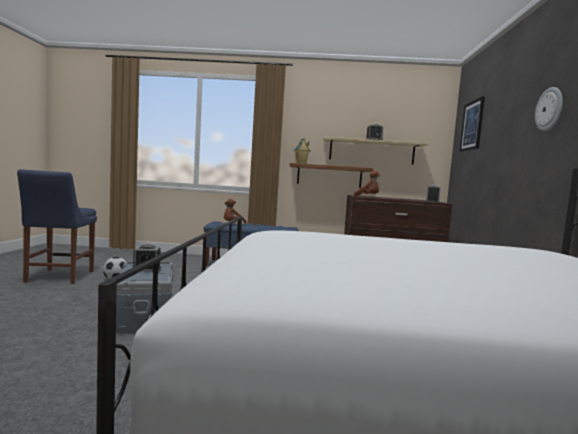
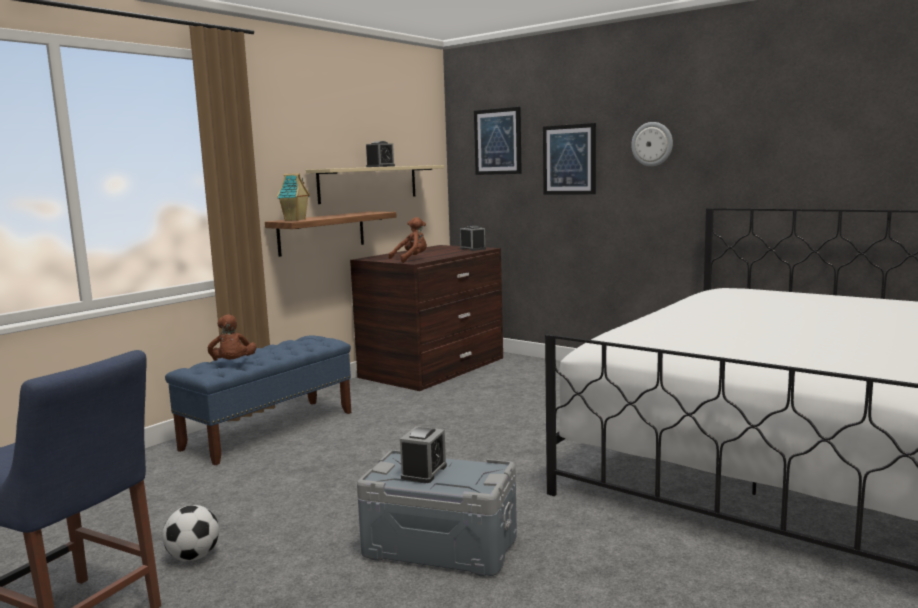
camera: 55 degrees left, 5 degrees up
none -> picture [543,123,596,194]

